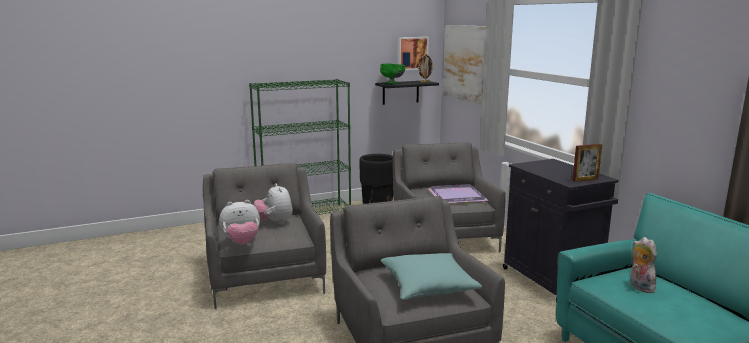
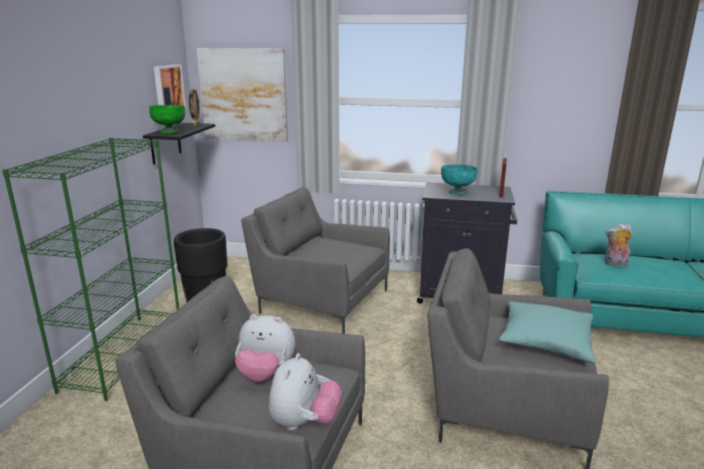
camera: 55 degrees left, 5 degrees up
purple tray [428,184,489,204] -> none
none -> turquoise bowl [441,164,478,195]

